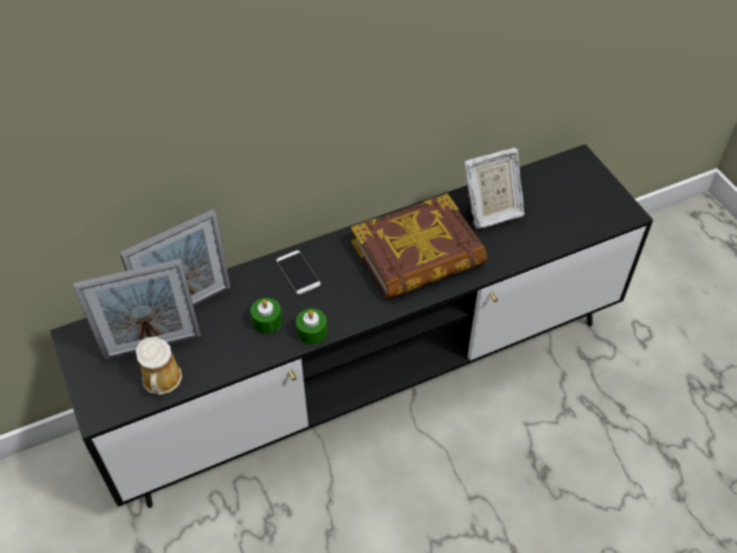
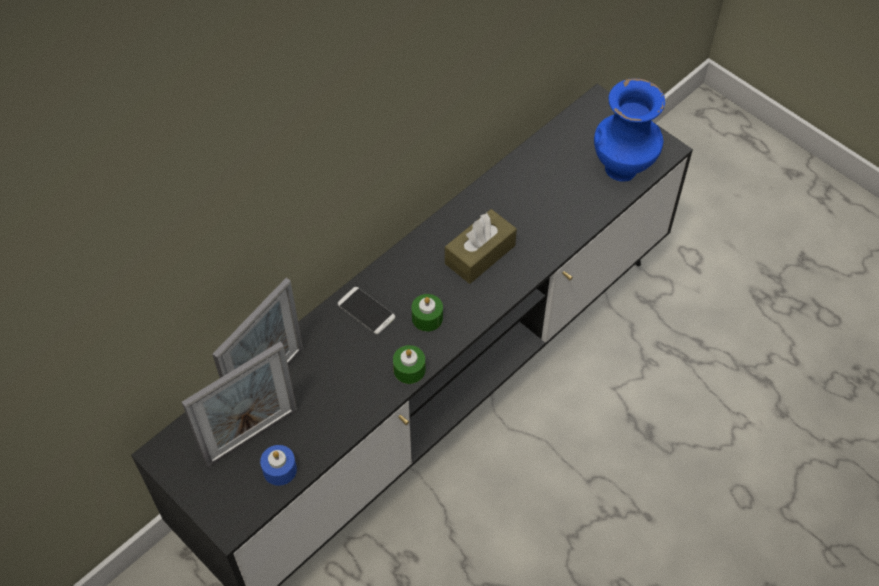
camera: 20 degrees left, 5 degrees up
mug [136,337,182,395] -> blue candle [260,445,297,486]
green candle [251,298,282,334] -> green candle moved to [412,294,443,332]
book [351,194,487,299] -> brown tissue box [445,209,517,284]
picture frame [464,147,525,229] -> none
none -> blue vase [594,78,665,182]

